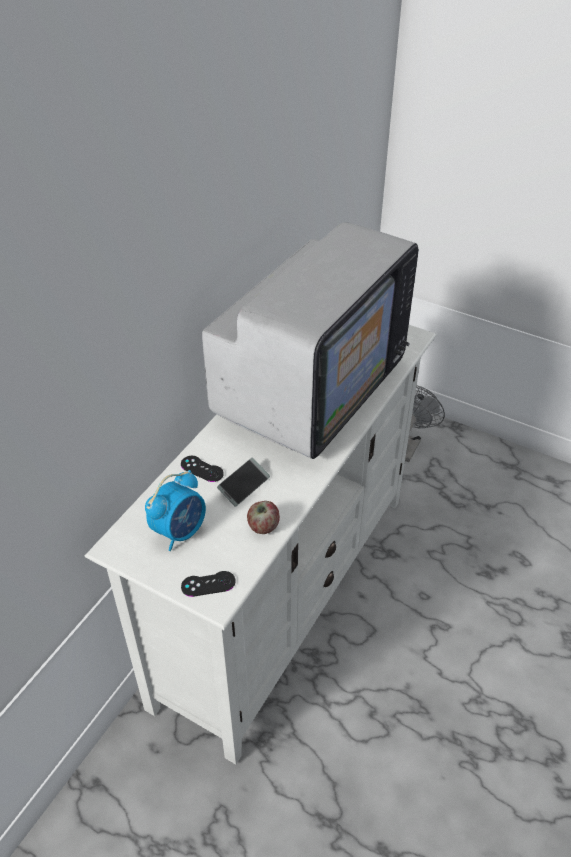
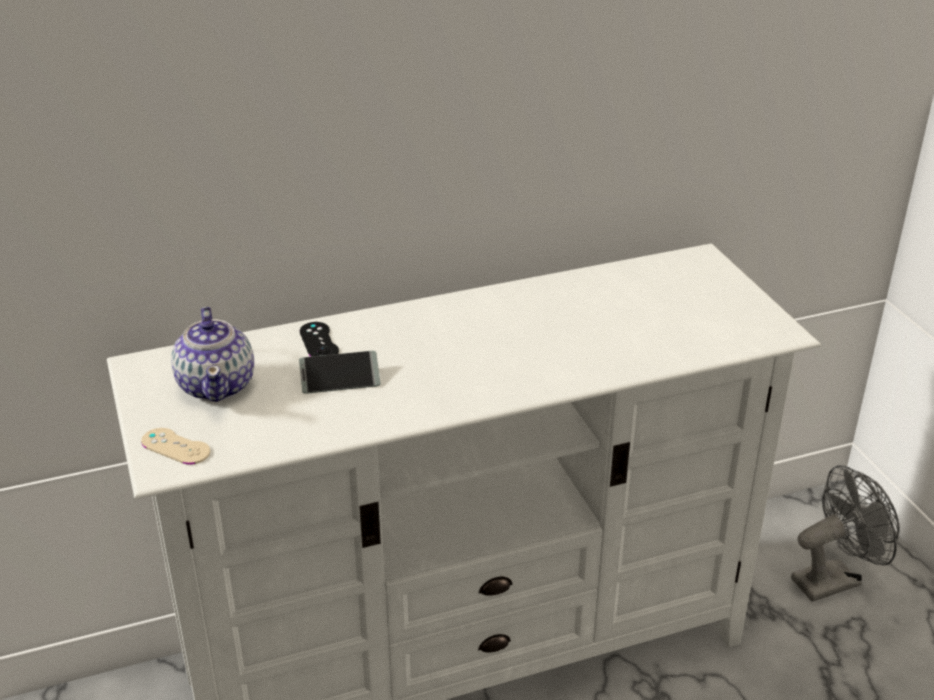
camera: 40 degrees right, 10 degrees down
alarm clock [145,470,206,551] -> teapot [171,307,254,402]
black game controller [181,571,236,597] -> beige game controller [141,428,210,465]
television [202,222,418,459] -> none
apple [247,501,280,534] -> none

